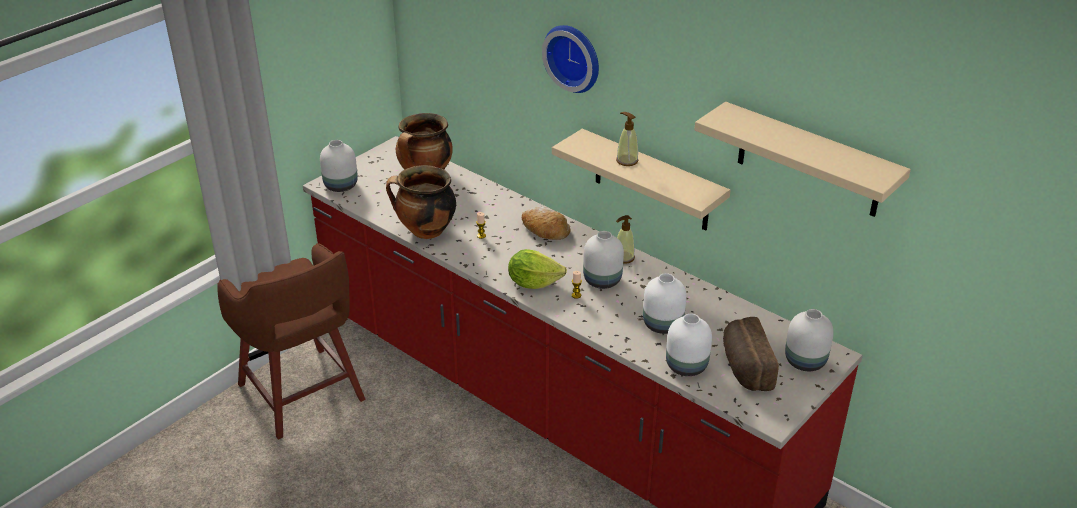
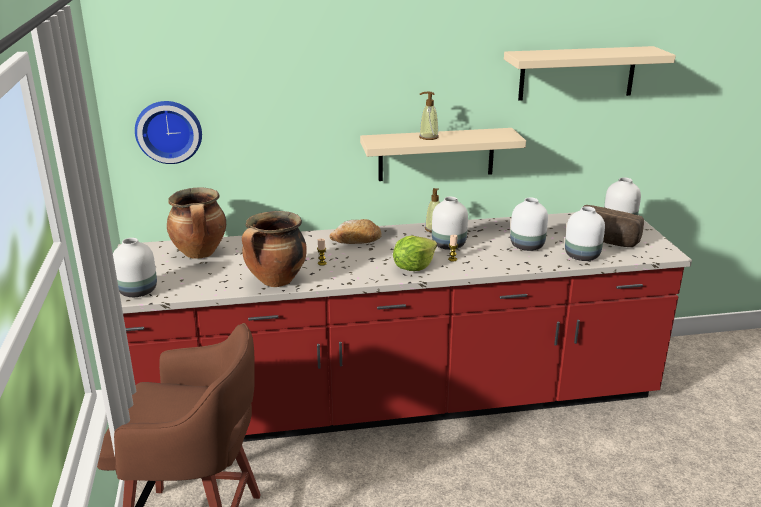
camera: 50 degrees left, 10 degrees down
wall clock [542,25,599,93] -> wall clock moved to [135,101,202,164]

